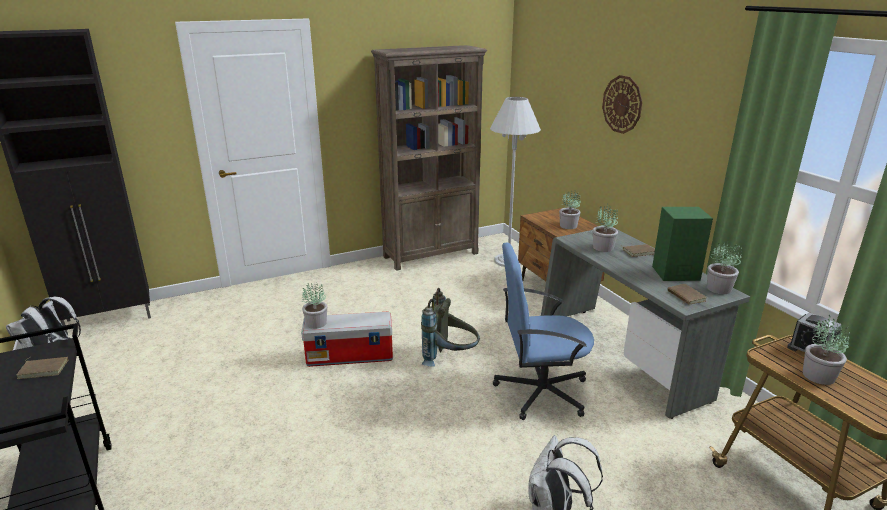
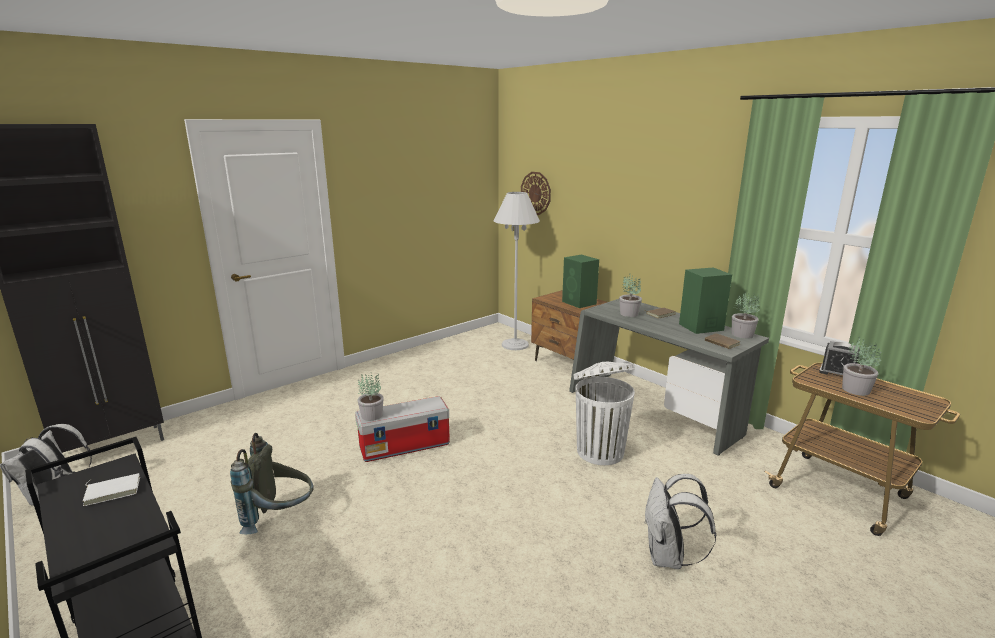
camera: 15 degrees left, 5 degrees down
brown book [17,357,68,379] -> white book [83,473,140,506]
brown bookcase [371,45,487,271] -> none
grey backpack [421,288,480,366] -> grey backpack moved to [230,433,314,534]
blue office chair [493,243,594,420] -> white trash can [573,362,635,465]
potted plant [559,191,581,229] -> green speaker [562,255,599,308]
wall clock [602,75,642,134] -> wall clock moved to [521,172,551,215]

